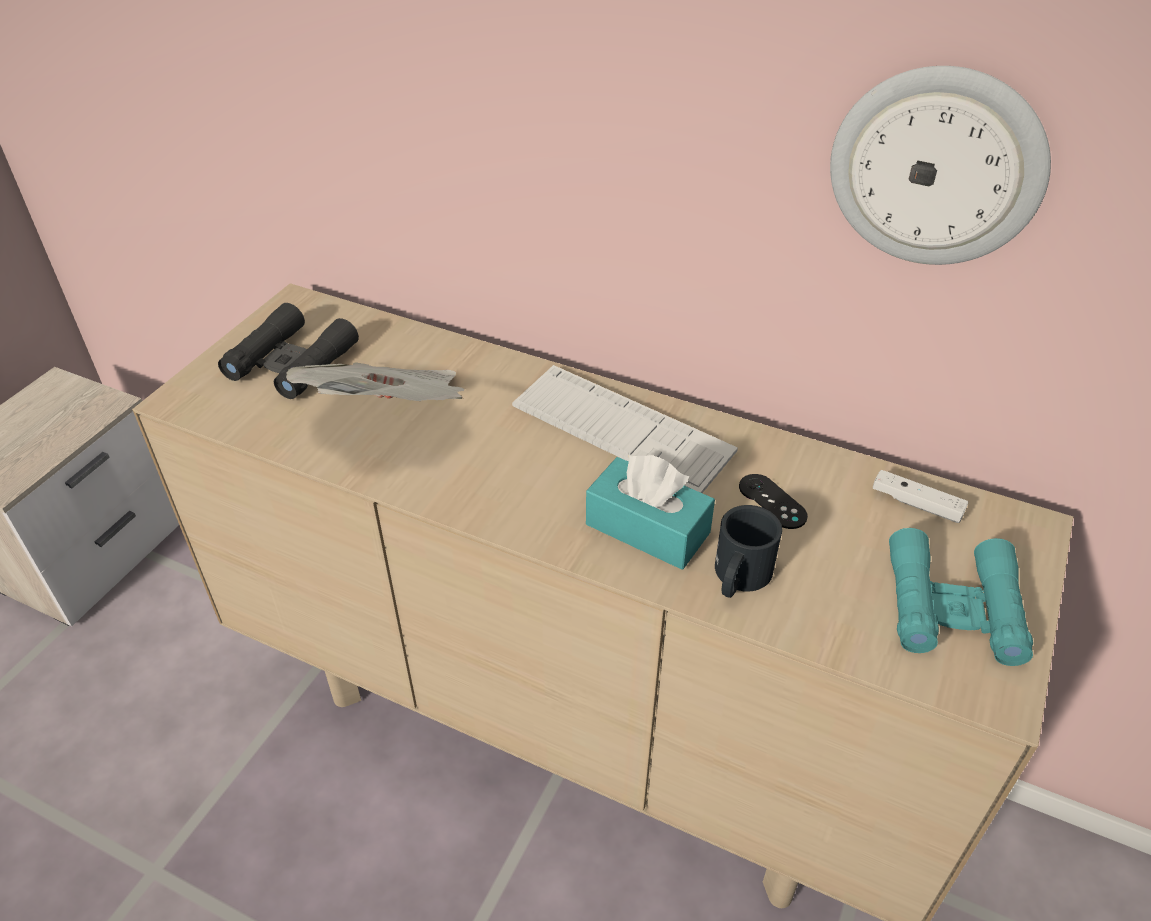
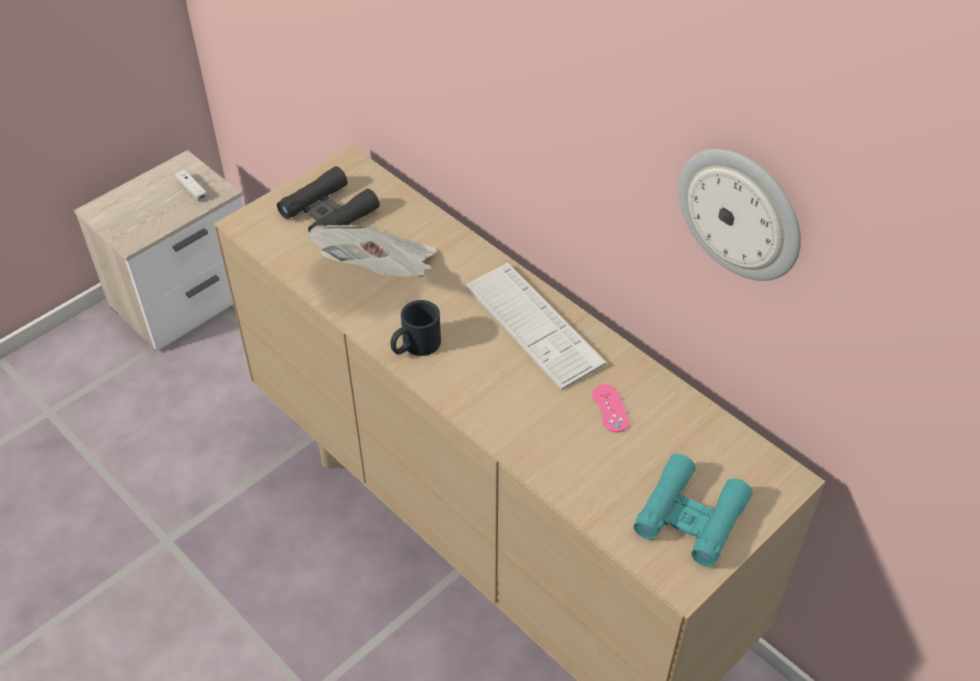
camera: 20 degrees right, 5 degrees up
turquoise tissue box [586,455,715,570] -> none
black mug [715,505,782,598] -> black mug moved to [390,300,441,356]
black game controller [739,474,808,529] -> pink game controller [592,384,630,432]
white game controller [873,470,968,523] -> white game controller moved to [175,169,208,202]

